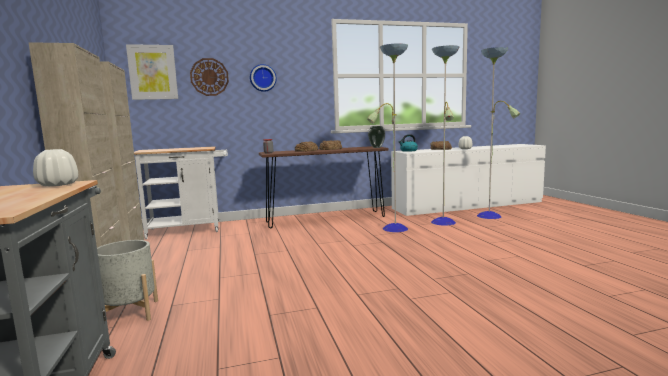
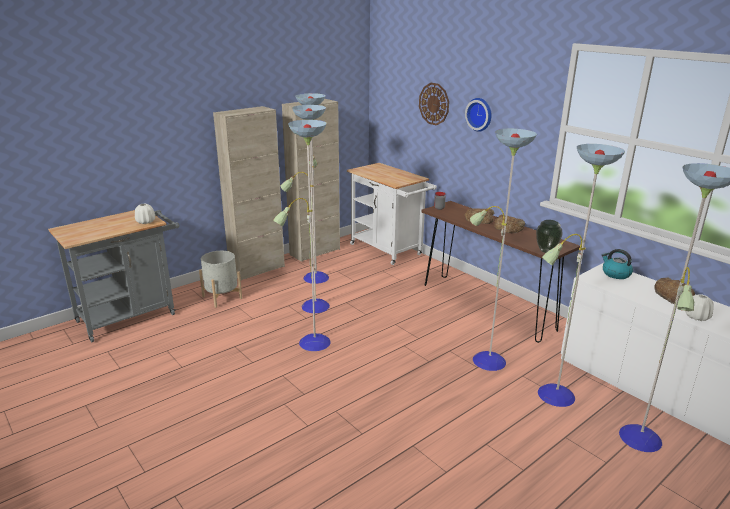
camera: 65 degrees right, 15 degrees up
picture [126,44,178,100] -> none
none -> floor lamp [273,93,331,351]

